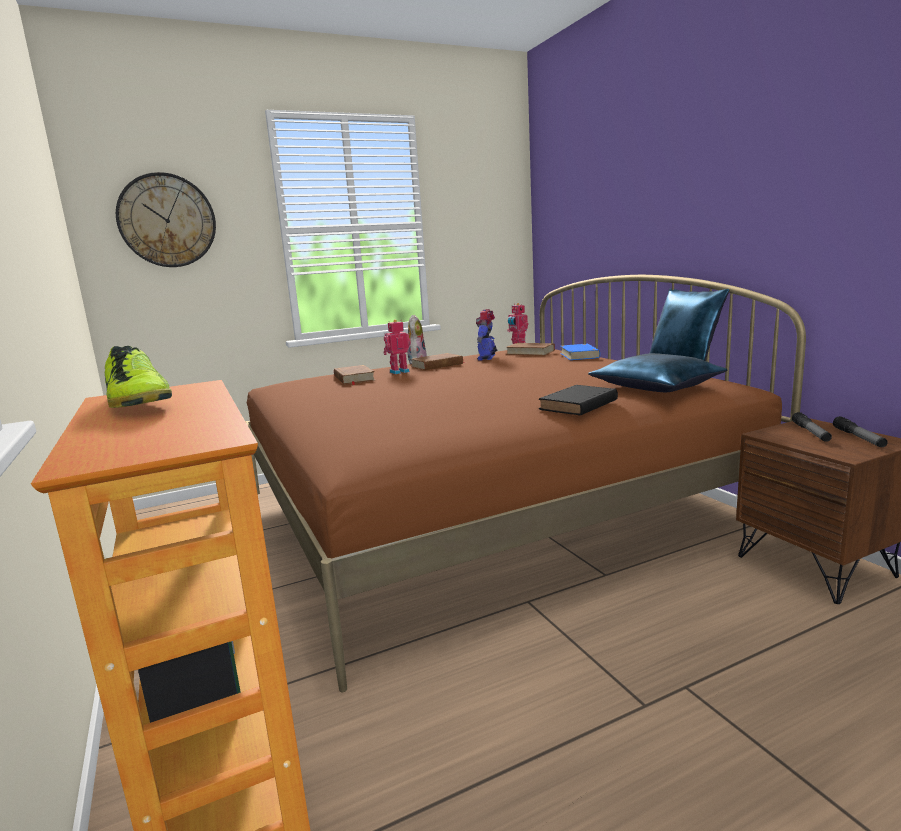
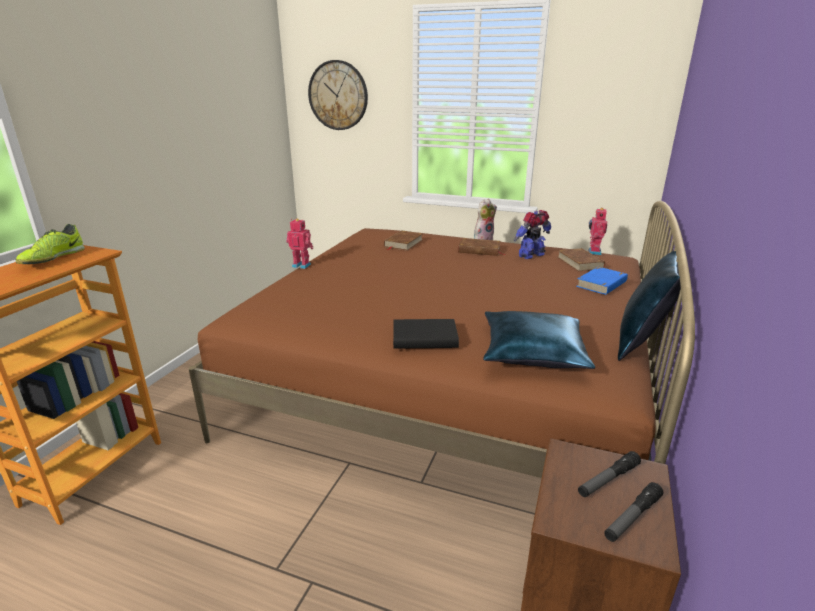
camera: 45 degrees right, 10 degrees up
toy robot [384,320,411,374] -> toy robot moved to [286,218,313,269]

